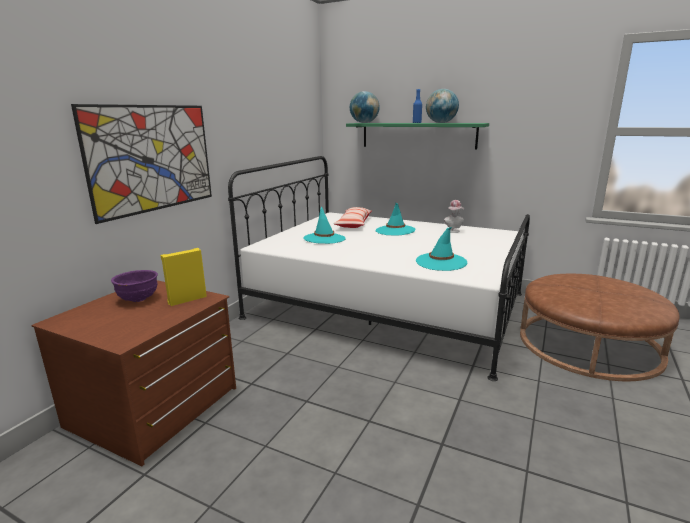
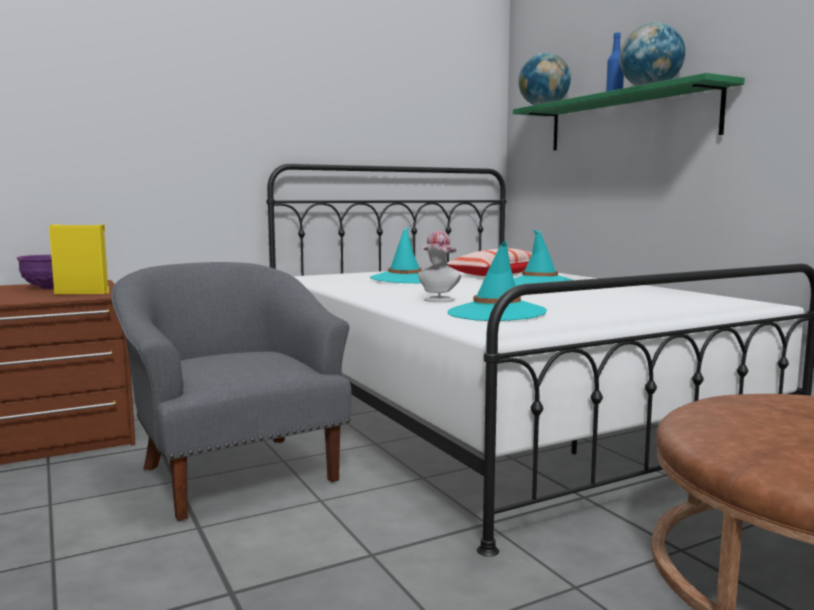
camera: 35 degrees right, 10 degrees down
picture [71,104,212,224] -> none
hat [444,200,464,233] -> hat moved to [418,231,461,302]
none -> grey armchair [111,262,352,521]

